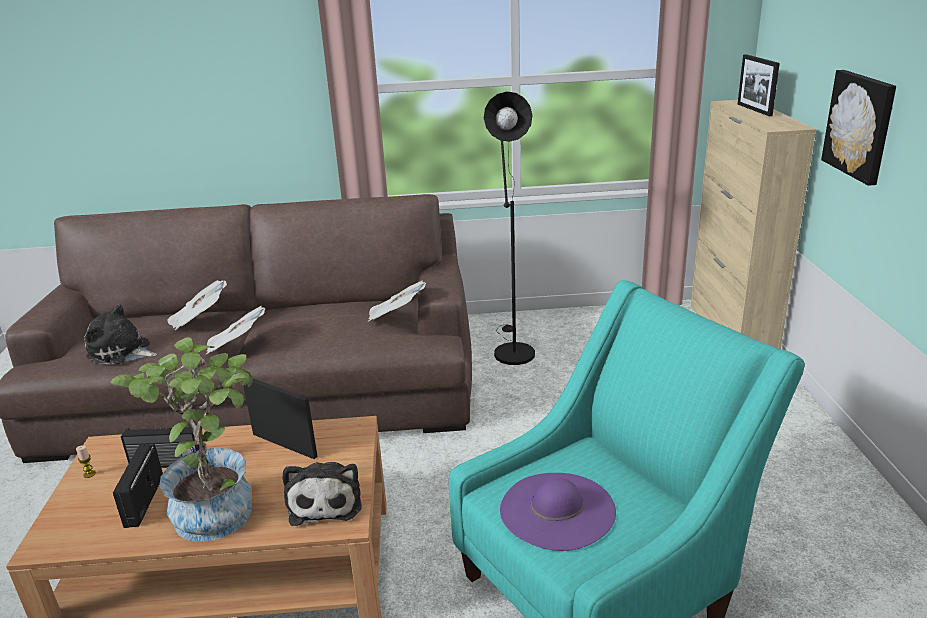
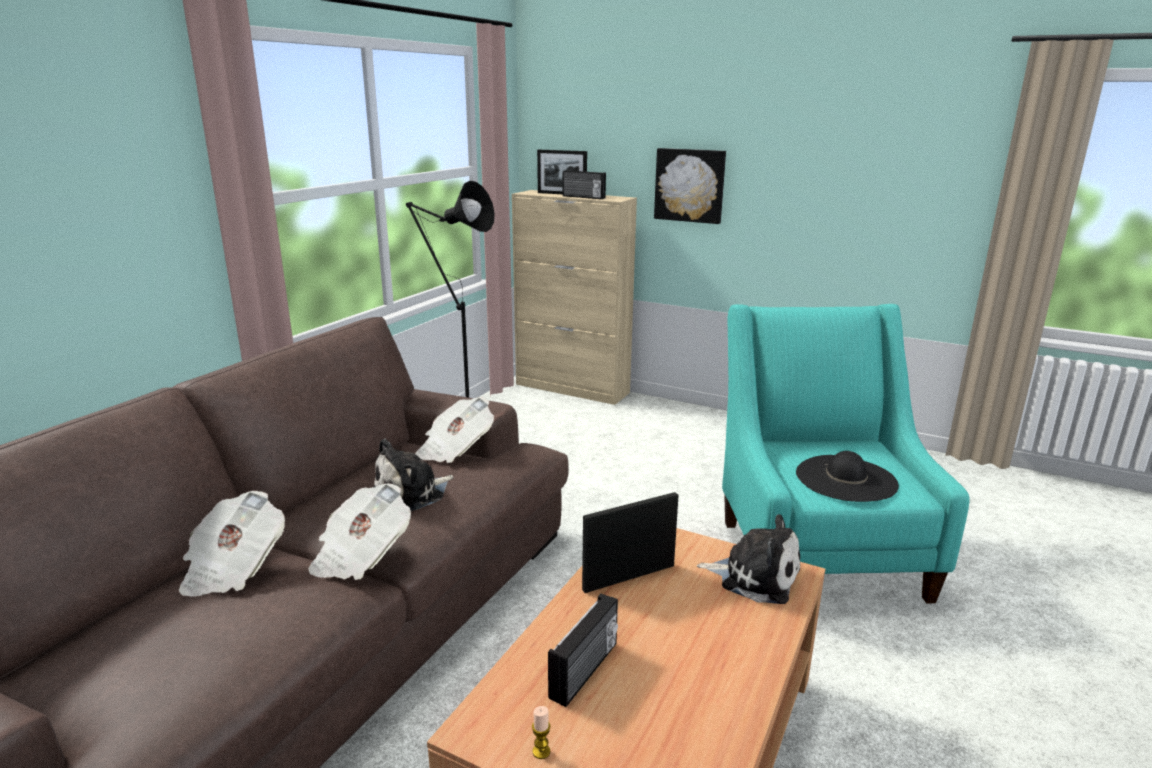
camera: 60 degrees left, 5 degrees down
plush toy [84,304,157,365] -> plush toy moved to [374,438,454,511]
potted plant [110,337,252,542] -> none
radio [113,443,163,528] -> radio moved to [563,170,606,199]
purple hat [500,473,616,551] -> black hat [796,451,899,502]

